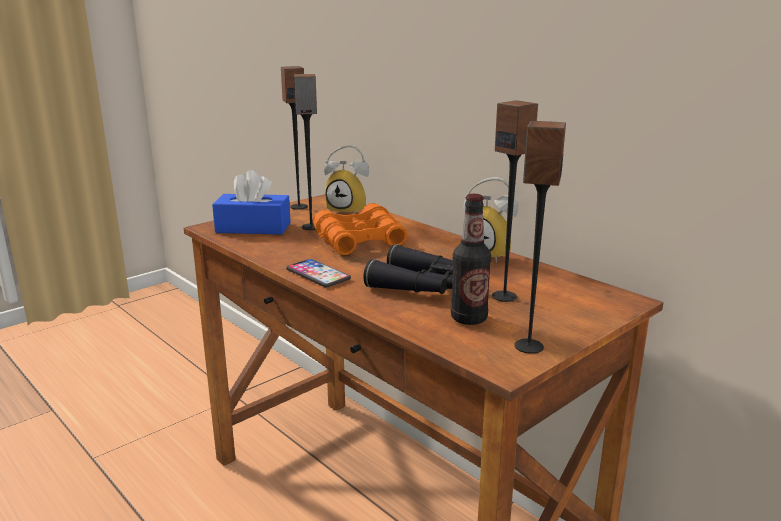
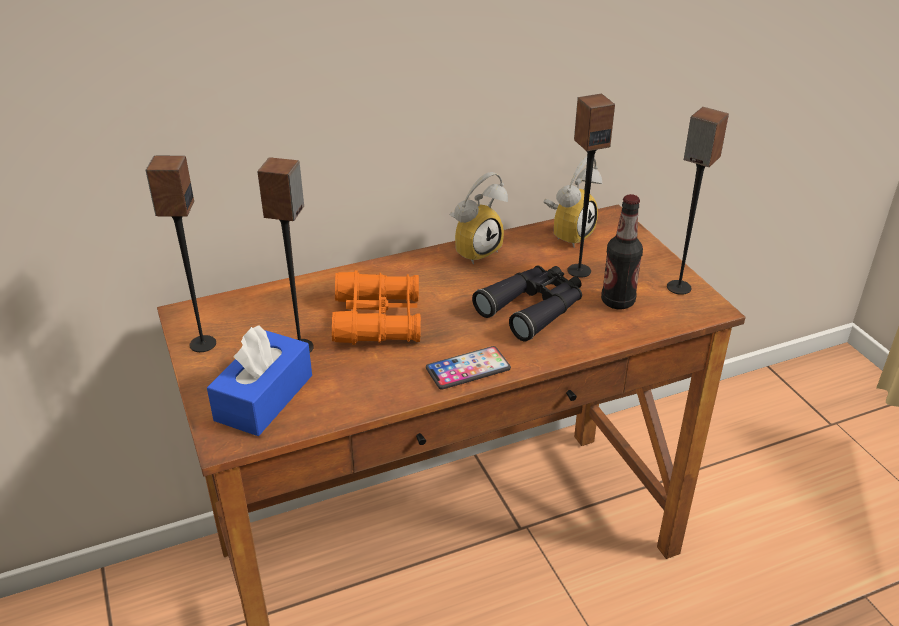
camera: 70 degrees left, 15 degrees up
alarm clock [324,145,369,214] -> alarm clock moved to [544,157,602,247]

